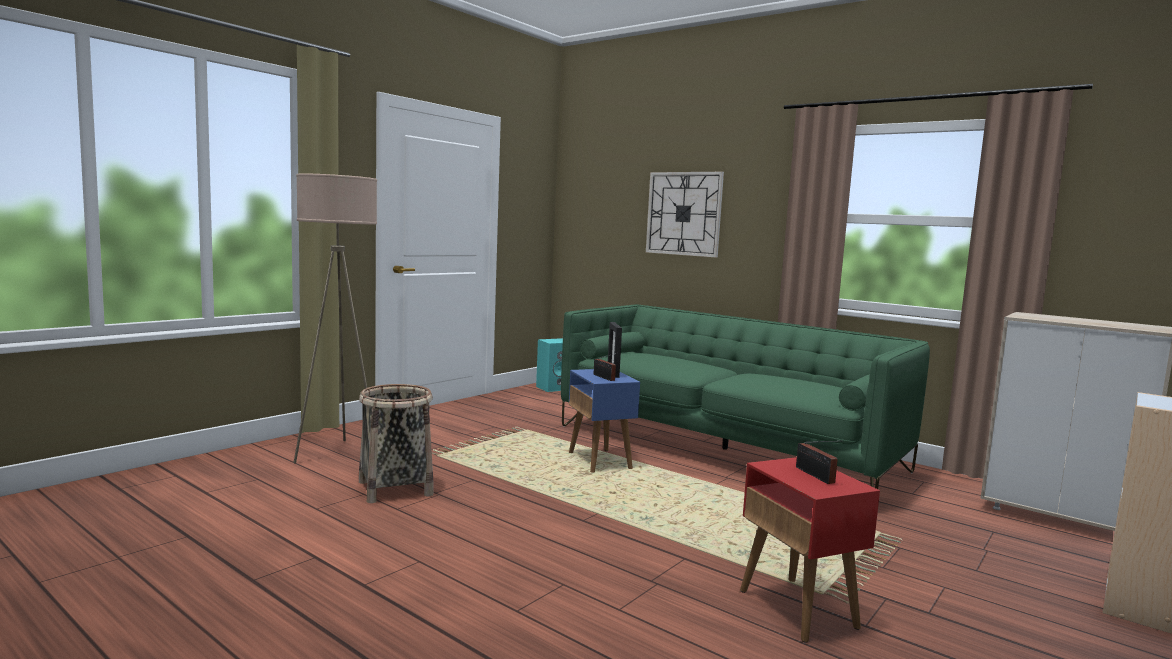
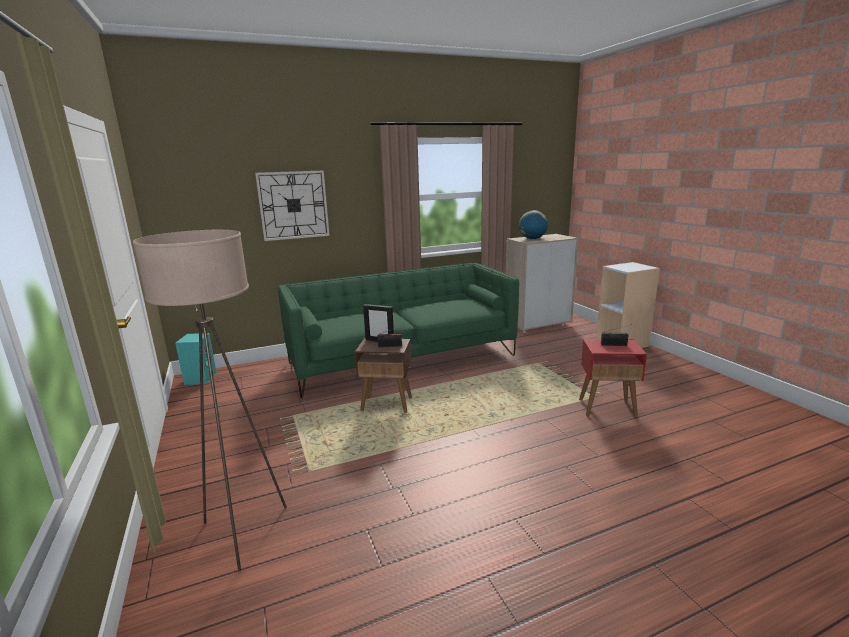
camera: 60 degrees left, 10 degrees up
basket [359,384,434,503] -> none
blue side table [569,369,640,473] -> brown side table [355,338,412,413]
none -> globe [519,210,548,239]

